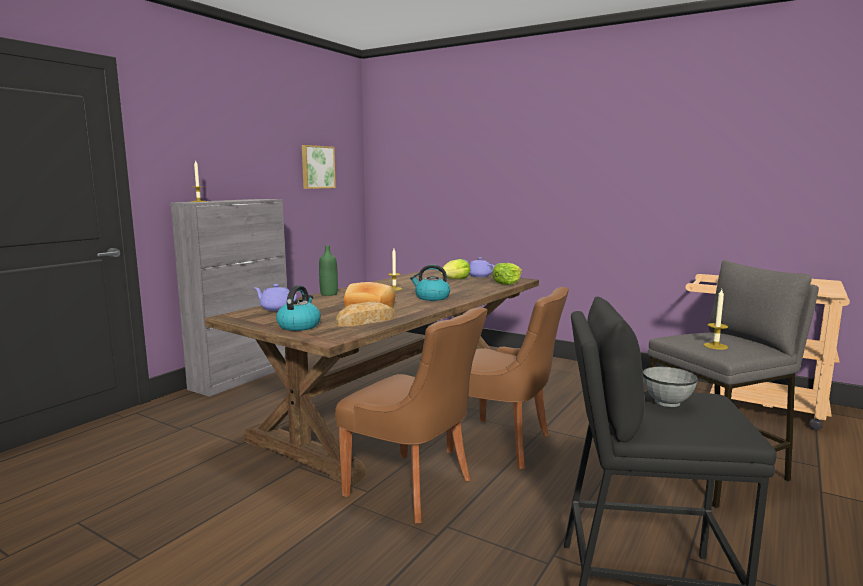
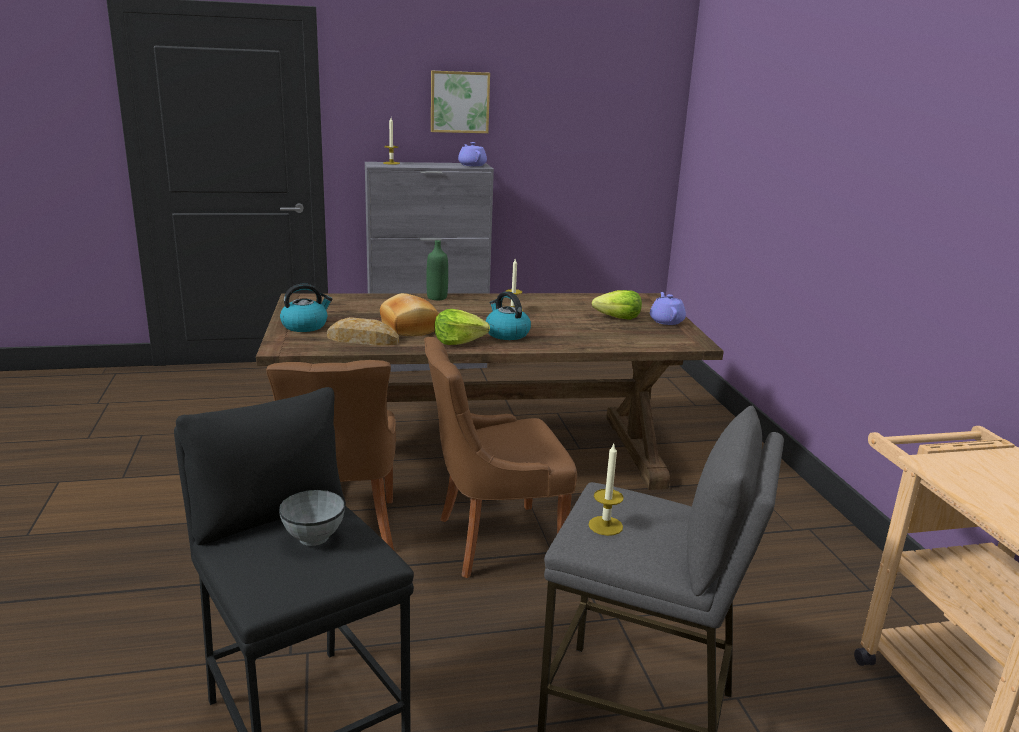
camera: 45 degrees right, 10 degrees up
purple teapot [254,284,297,311] -> purple teapot moved to [458,142,487,166]
picture [302,145,336,189] -> picture moved to [431,71,490,133]
brown chair [446,287,569,469] -> brown chair turned 90 degrees clockwise [424,337,577,578]
lettuce [492,263,522,285] -> lettuce moved to [435,309,490,345]

